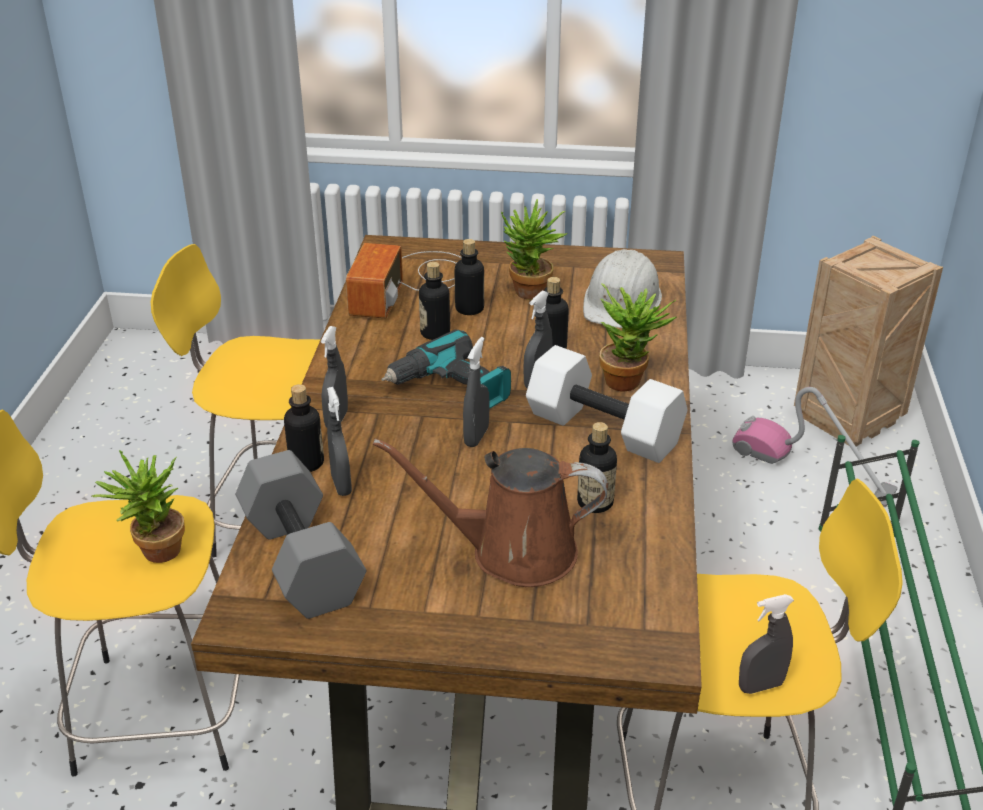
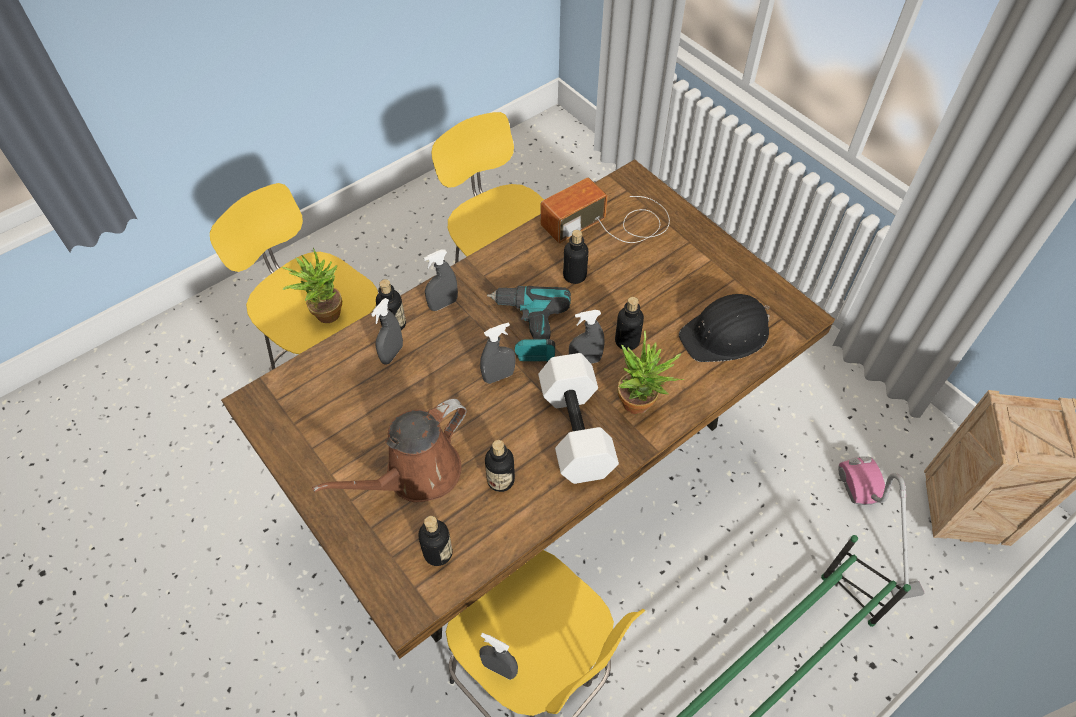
camera: 45 degrees right, 20 degrees up
grey dumbbell [236,450,366,619] -> none
brown watering can [373,438,608,587] -> brown watering can turned 90 degrees counterclockwise [312,399,467,502]
bottle [455,239,484,315] -> bottle moved to [418,516,453,566]
potted plant [501,199,567,300] -> none
white hard hat [583,249,662,328] -> black hard hat [679,294,770,362]

